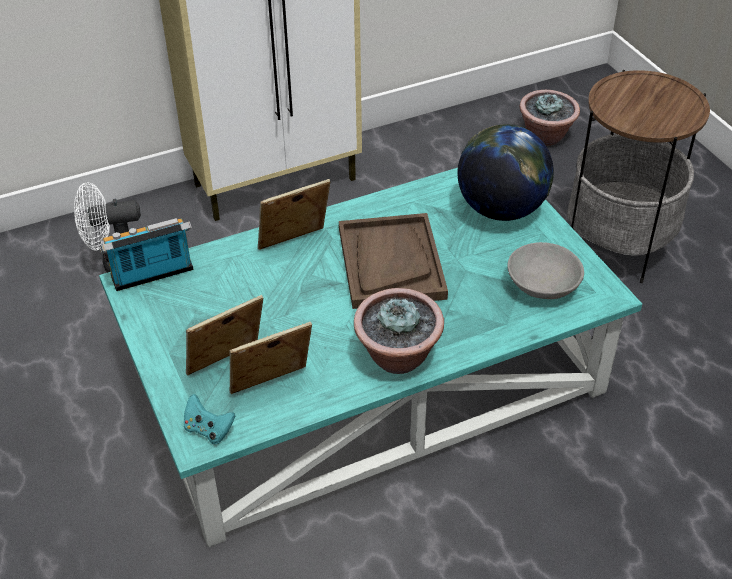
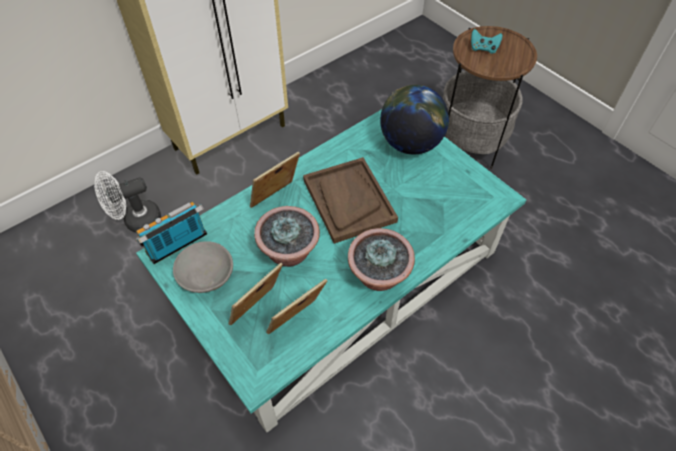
camera: 15 degrees left, 10 degrees up
turquoise game controller [184,394,235,444] -> turquoise game controller moved to [471,29,502,54]
grey bowl [508,242,584,299] -> grey bowl moved to [173,241,233,293]
potted plant [520,90,580,146] -> potted plant moved to [254,206,320,267]

